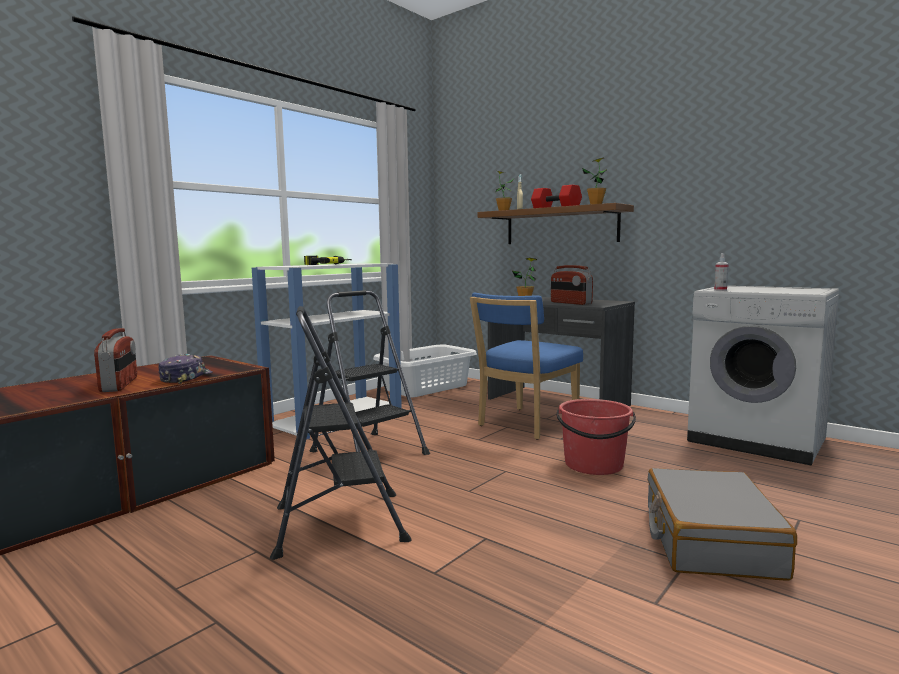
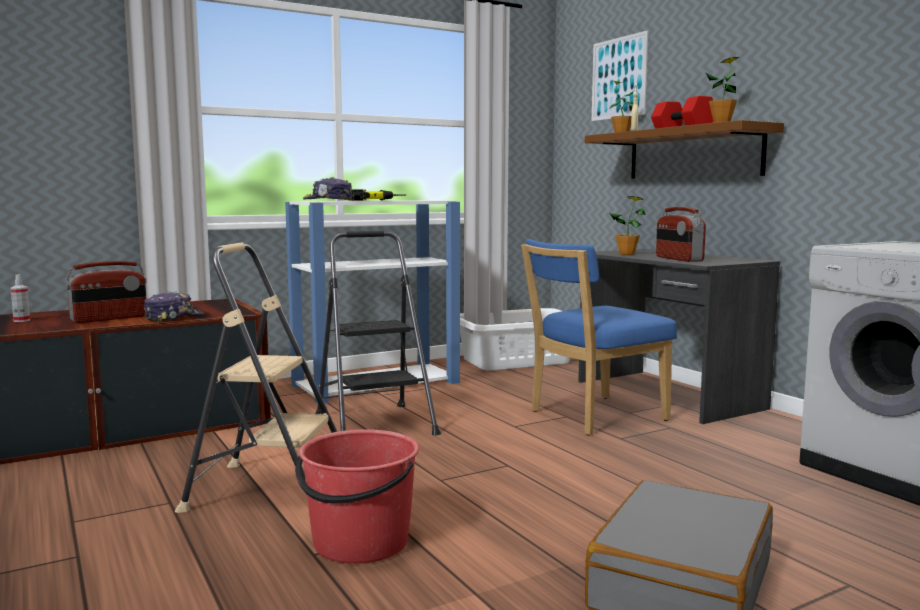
camera: 20 degrees right, 0 degrees up
radio [94,328,137,392] -> radio turned 45 degrees clockwise [65,261,147,323]
black step ladder [270,306,412,560] -> beige step ladder [175,242,337,513]
red bucket [557,399,636,475] -> red bucket moved to [295,429,419,564]
spray bottle [714,253,729,291] -> spray bottle moved to [10,274,30,322]
none -> cap [303,177,354,201]
none -> picture [592,30,648,121]

